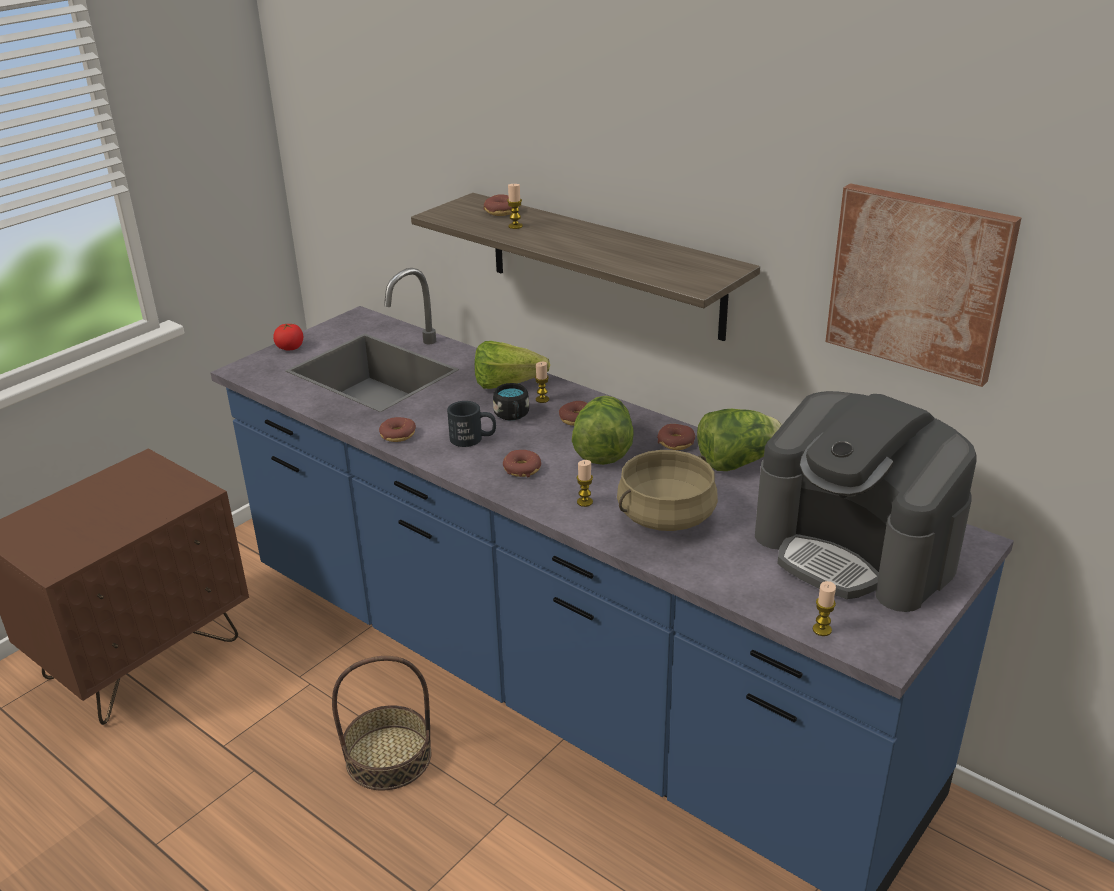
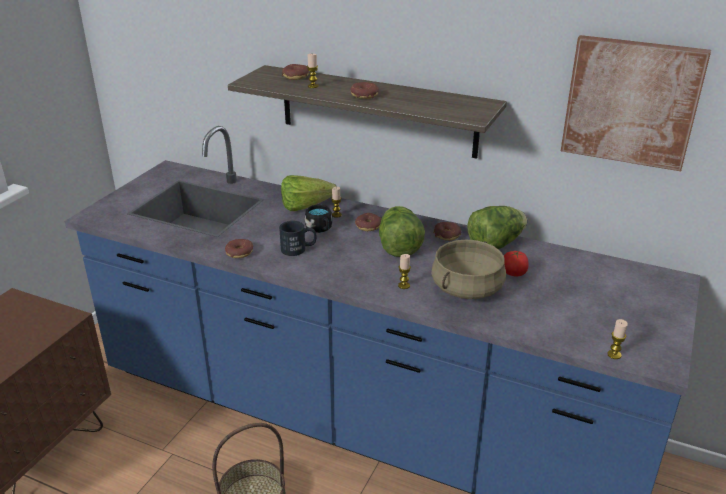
camera: 15 degrees left, 0 degrees up
tomato [273,323,303,350] -> tomato moved to [504,251,529,277]
donut [503,450,541,477] -> donut moved to [350,82,379,99]
coffee machine [755,391,977,612] -> none

